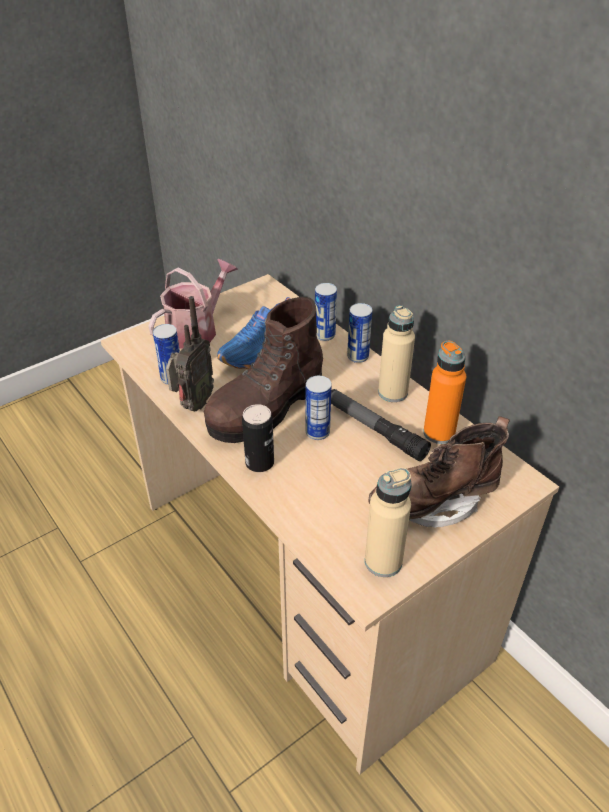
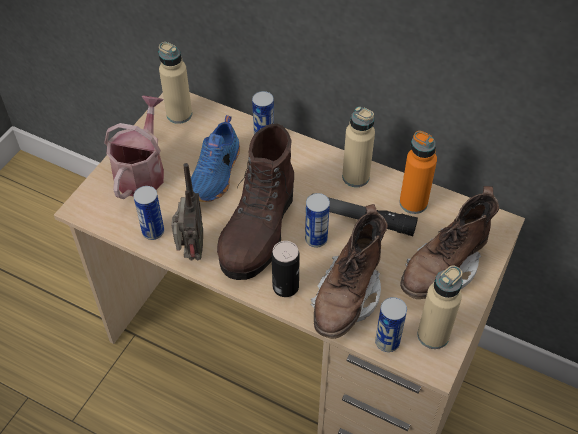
camera: 25 degrees left, 10 degrees up
can [347,303,372,363] -> can moved to [375,297,407,352]
none -> beige bottle [159,42,192,124]
none -> brown boot [311,204,388,339]

